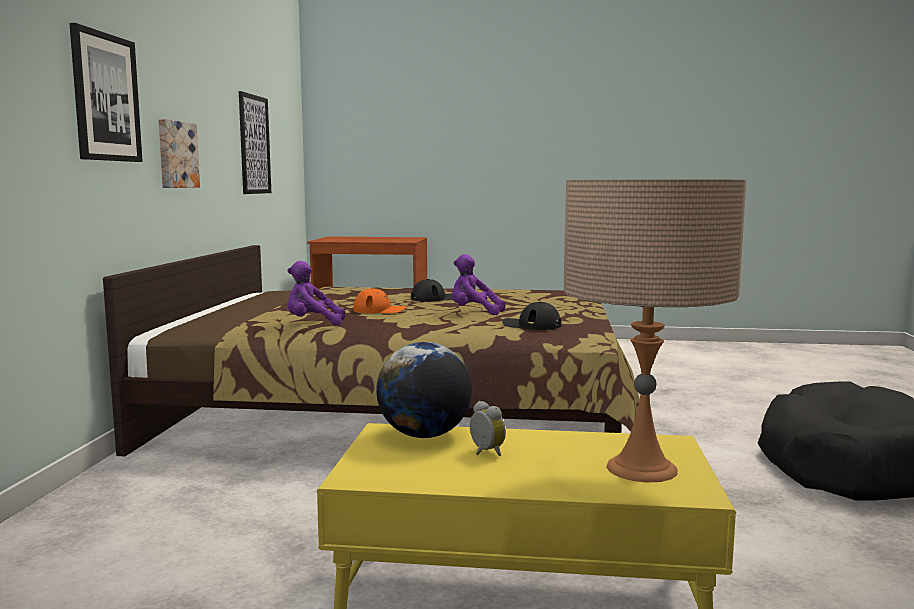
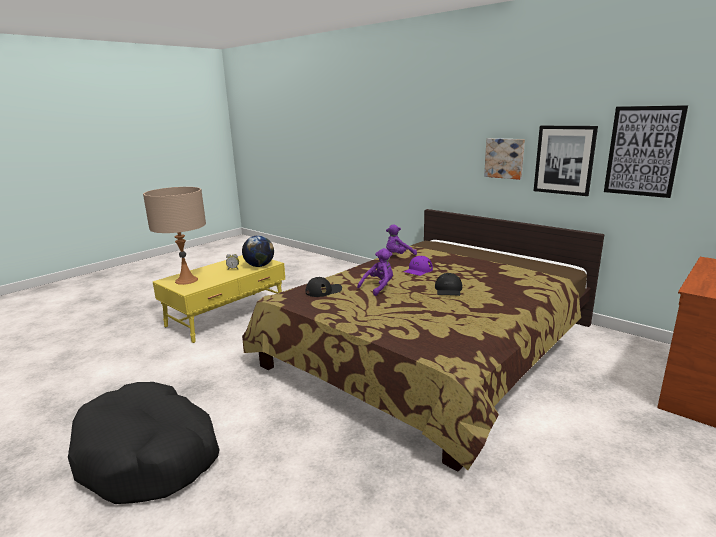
camera: 125 degrees right, 10 degrees up
picture [69,23,143,162] -> picture moved to [534,126,598,196]
purple plush toy [287,261,345,325] -> purple plush toy turned 150 degrees counterclockwise [386,224,417,255]
orange cap [353,288,407,313] -> purple cap [404,256,433,276]

